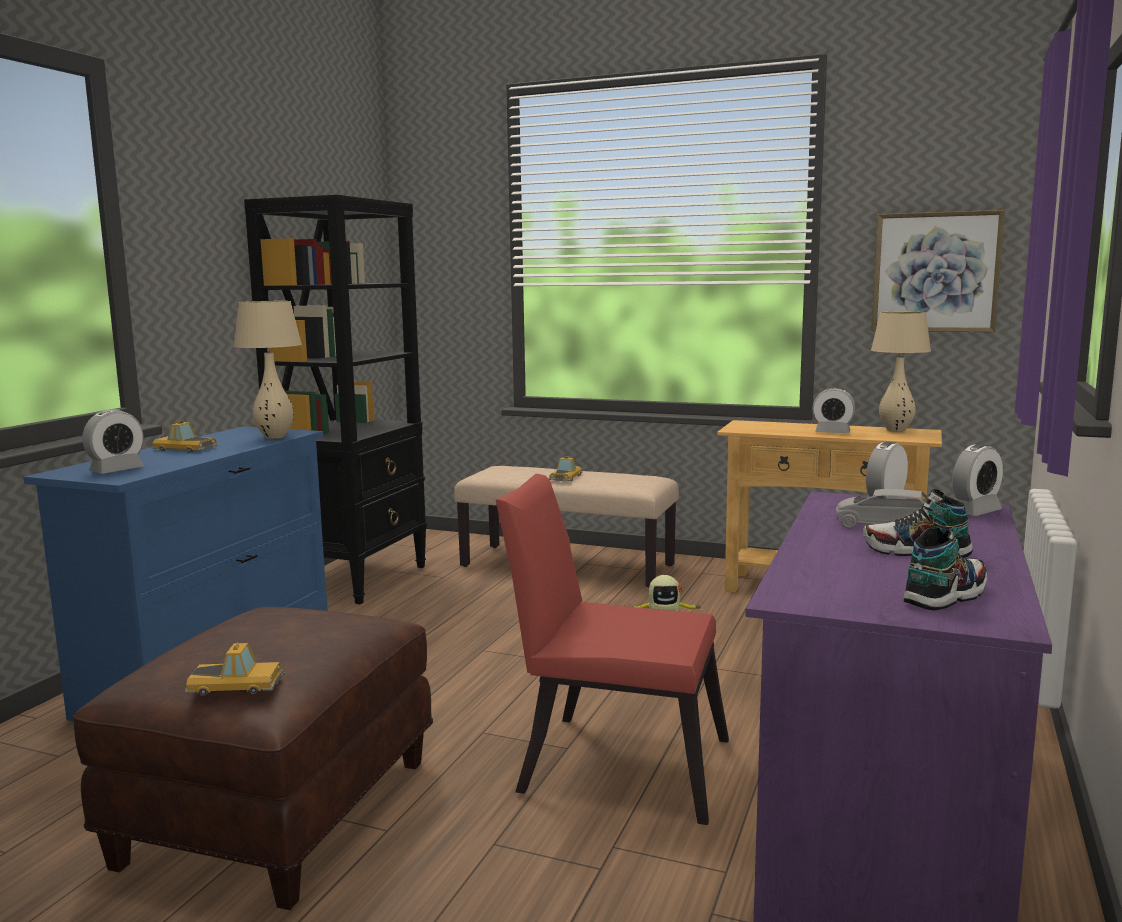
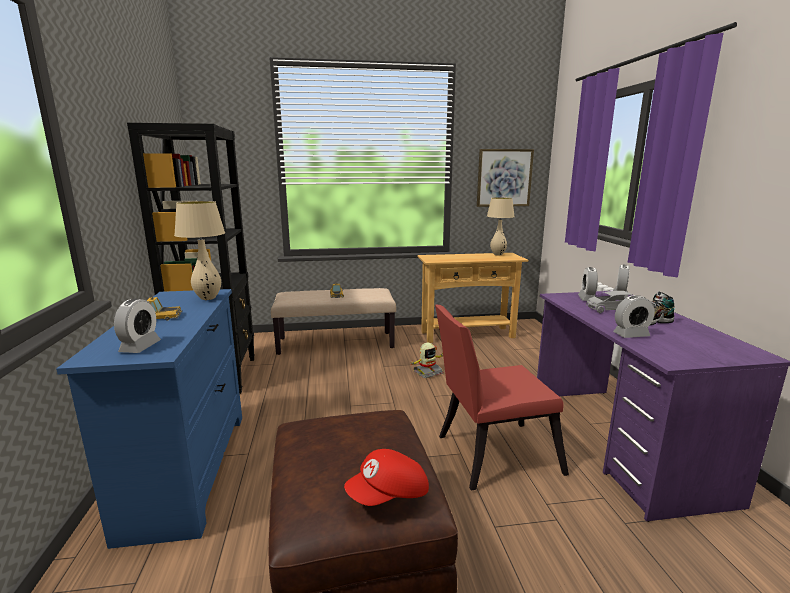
camera: 30 degrees left, 5 degrees up
toy car [185,643,285,696] -> red cap [344,449,429,506]
alarm clock [812,387,855,433] -> alarm clock moved to [613,295,655,338]
shoe [904,526,987,611] -> none

